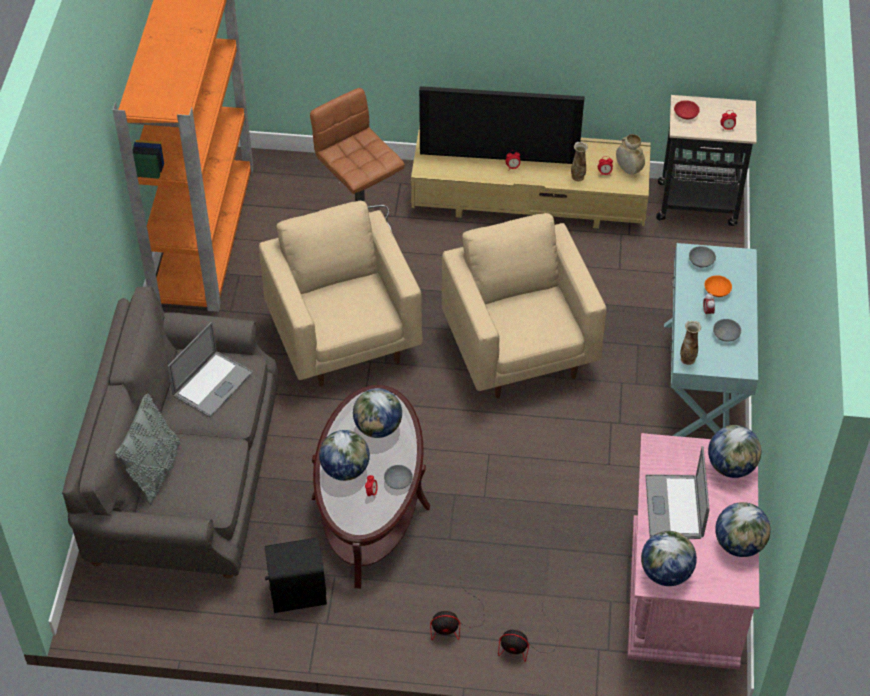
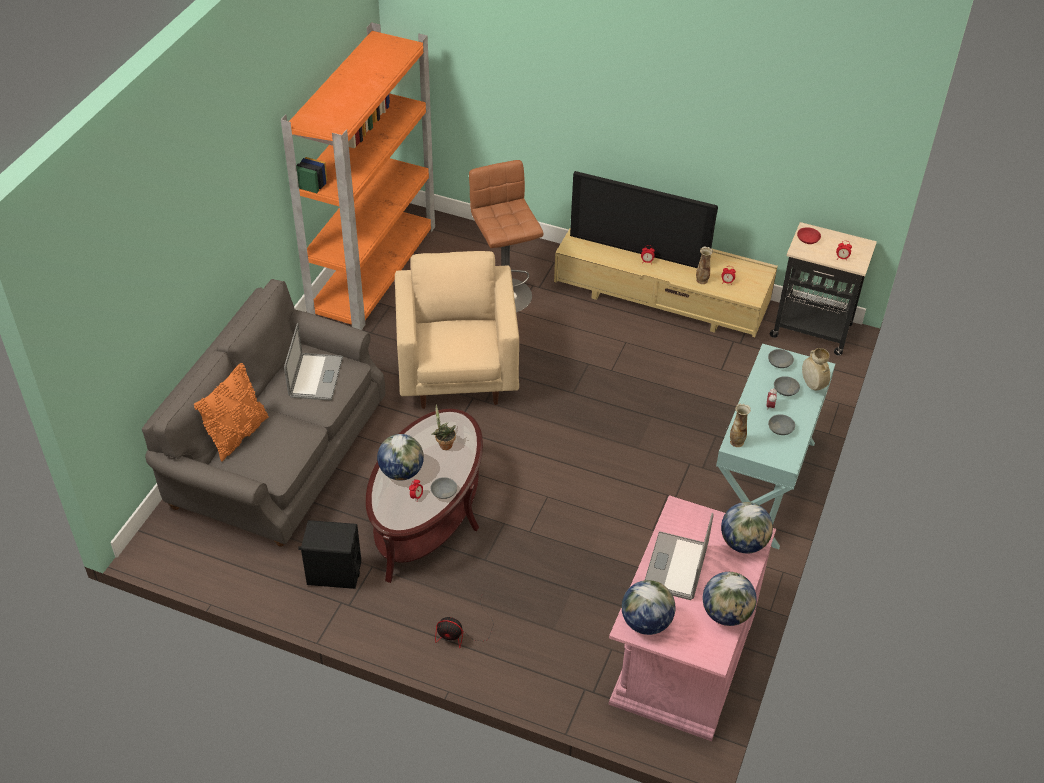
camera: 15 degrees right, 5 degrees down
grey pillow [115,394,181,505] -> orange pillow [194,363,269,462]
laptop [167,322,253,418] -> laptop turned 45 degrees counterclockwise [284,323,343,400]
globe [353,388,402,438] -> potted plant [432,404,456,450]
beige armchair [442,213,606,398] -> none
fan [498,600,559,662] -> none
beige vase [616,134,645,175] -> beige vase moved to [802,348,830,390]
orange bowl [704,276,732,297] -> grey bowl [774,376,800,396]

